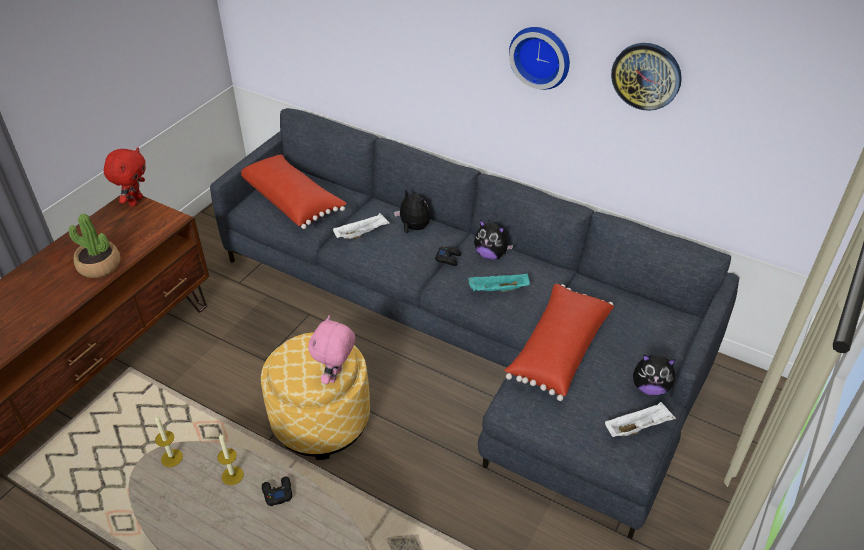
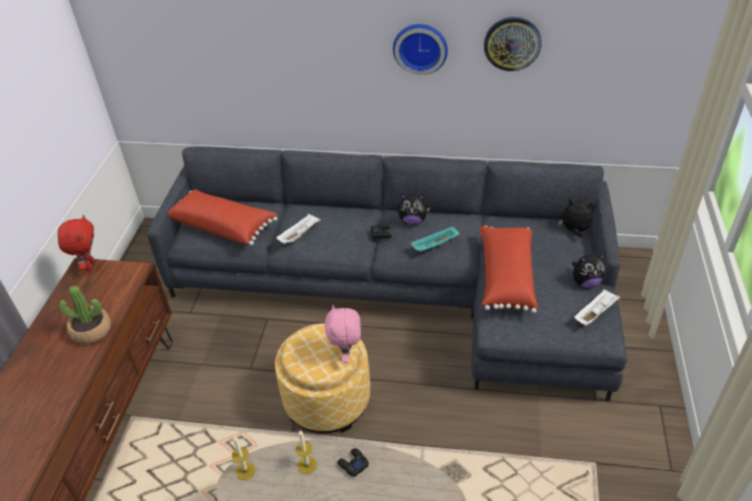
camera: 20 degrees left, 0 degrees up
plush toy [394,189,430,233] -> plush toy moved to [558,199,593,237]

